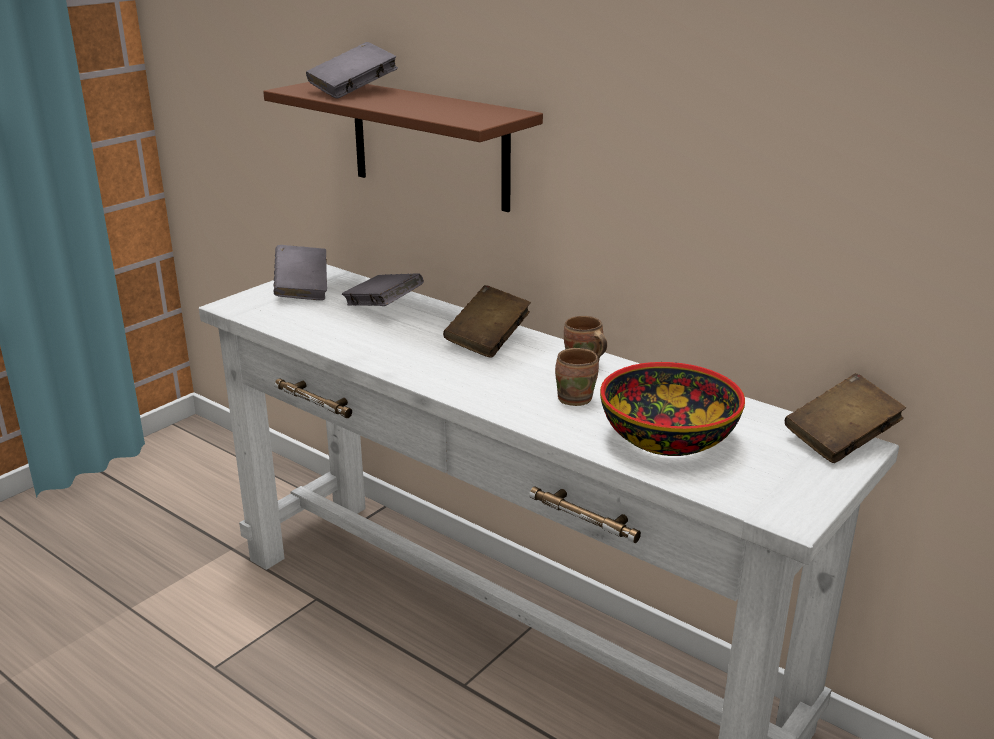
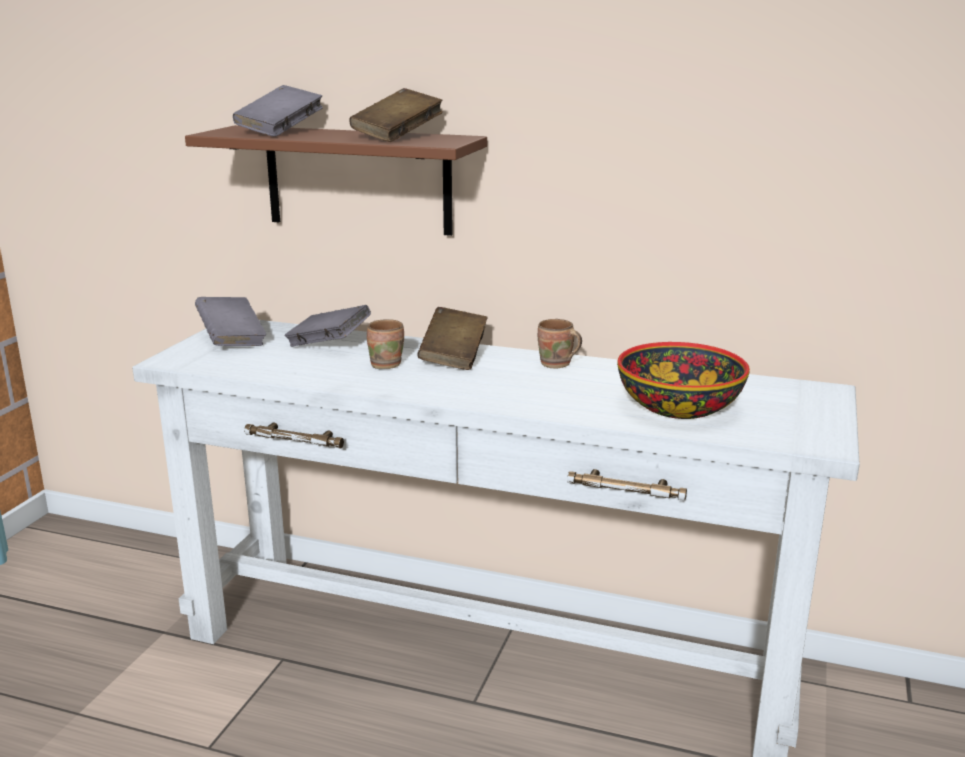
camera: 20 degrees left, 5 degrees down
brown mug [555,348,599,406] -> brown mug moved to [367,319,404,369]
brown book [785,373,906,463] -> brown book moved to [349,88,443,142]

